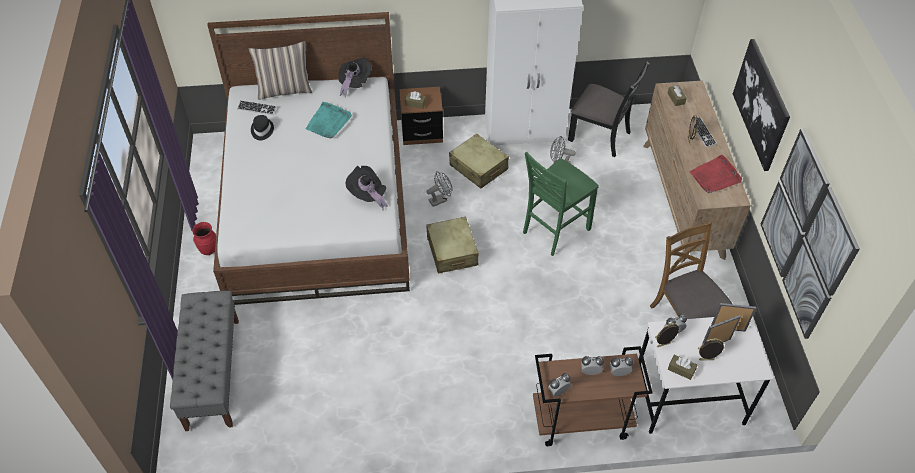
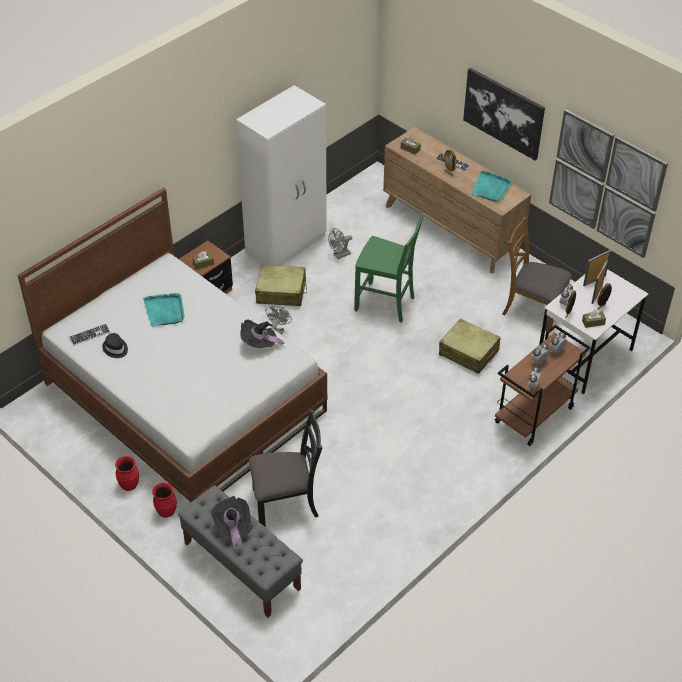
camera: 40 degrees left, 5 degrees down
pillow [248,41,312,100] -> none
black hat [338,56,371,98] -> black hat moved to [211,496,252,551]
beige suitcase [426,217,479,274] -> beige suitcase moved to [439,319,500,374]
green chair [523,152,599,256] -> green chair turned 75 degrees counterclockwise [354,214,424,323]
black chair [568,62,650,157] -> black chair moved to [249,410,322,527]
red tray [689,154,742,193] -> turquoise tray [472,170,512,202]
none -> red vase [152,482,177,518]

